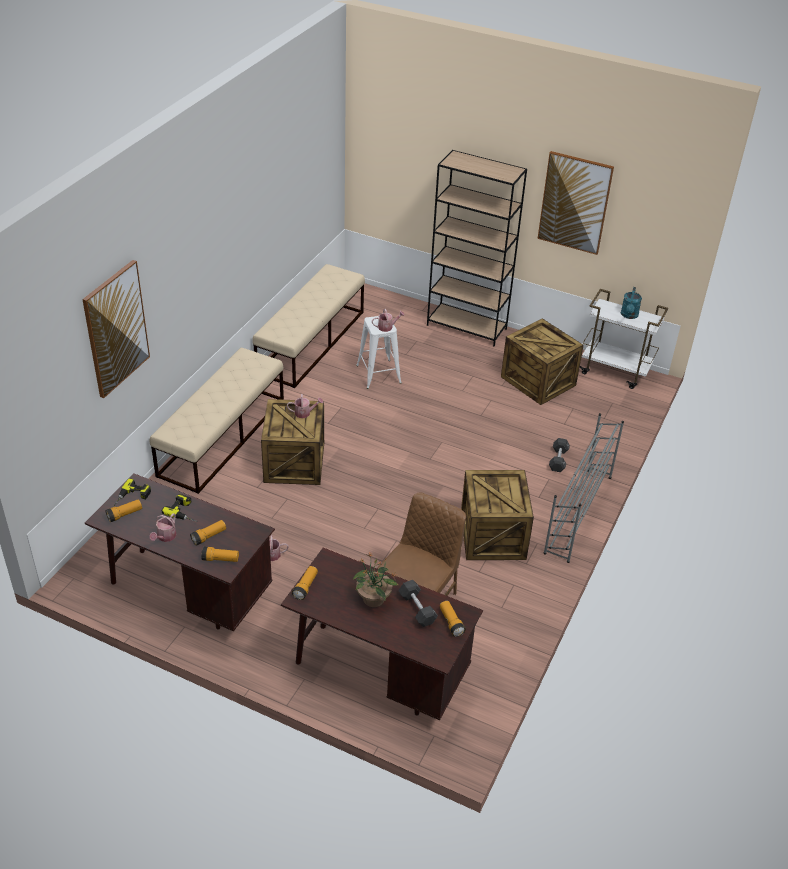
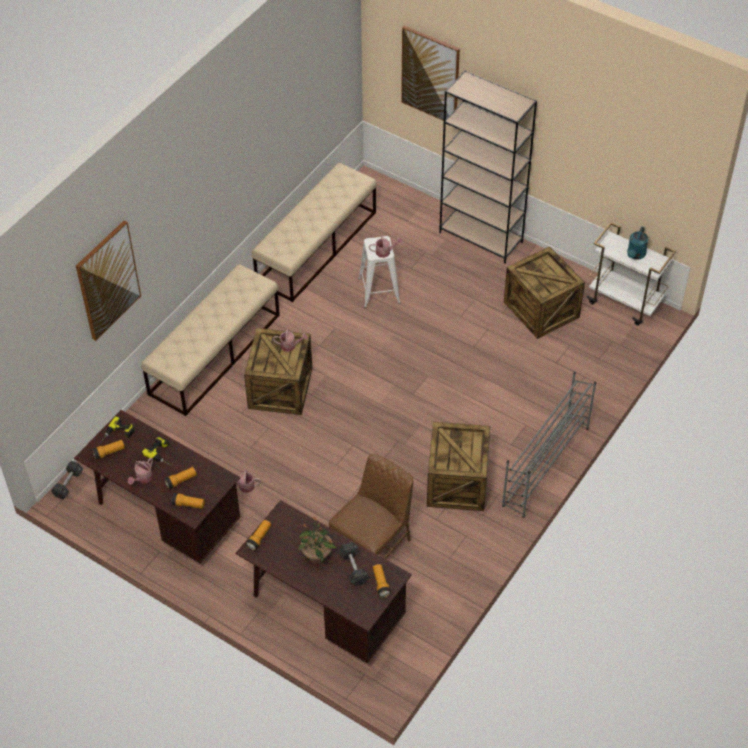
camera: 10 degrees right, 10 degrees up
picture [537,151,614,255] -> picture moved to [401,25,460,121]
black dumbbell [549,438,570,472] -> black dumbbell moved to [51,461,83,499]

